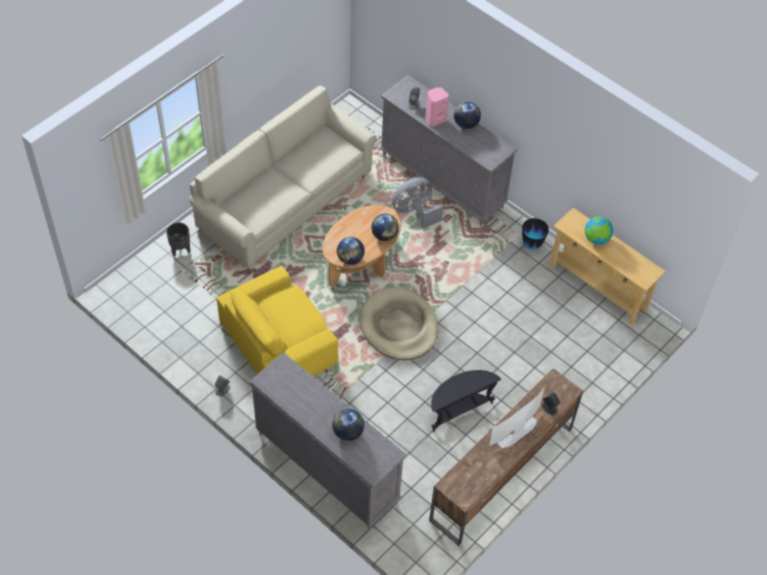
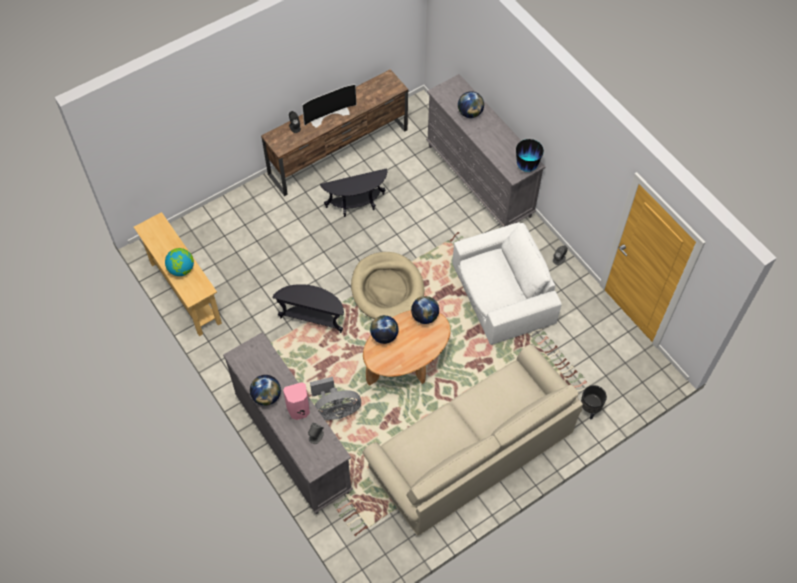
camera: 165 degrees left, 5 degrees up
yellow armchair [217,266,338,376] -> white armchair [452,222,562,345]
vase [522,218,549,250] -> vase moved to [516,139,544,172]
none -> black side table [272,284,344,333]

